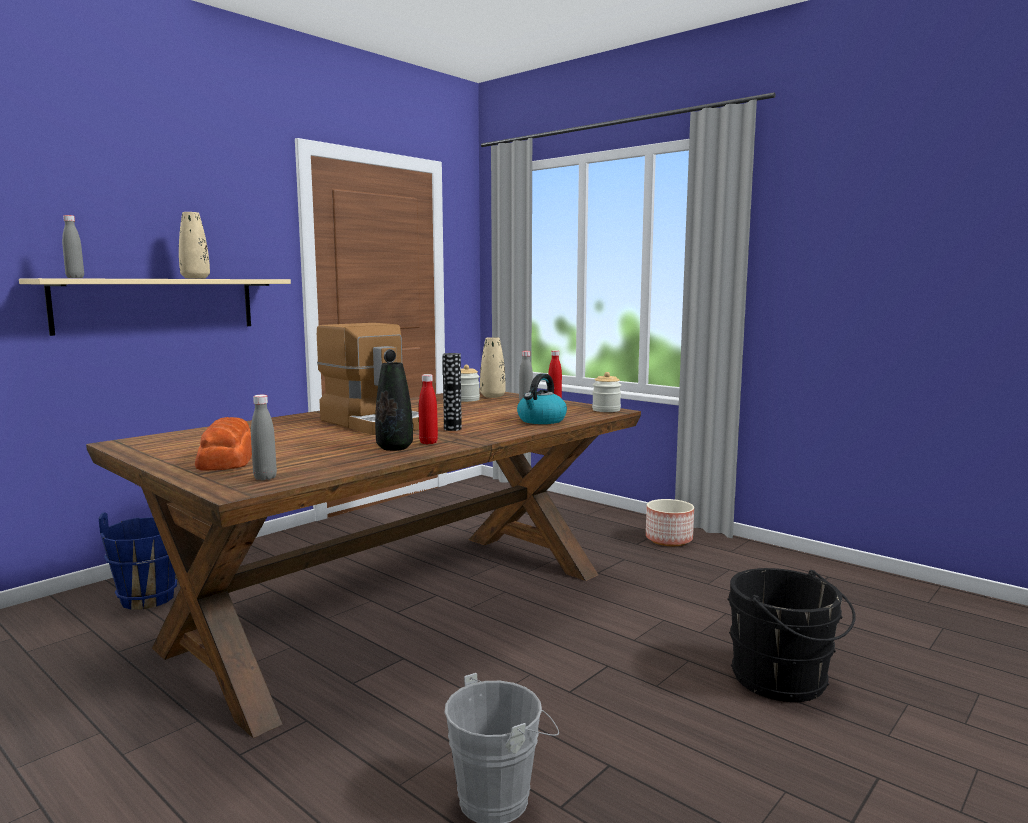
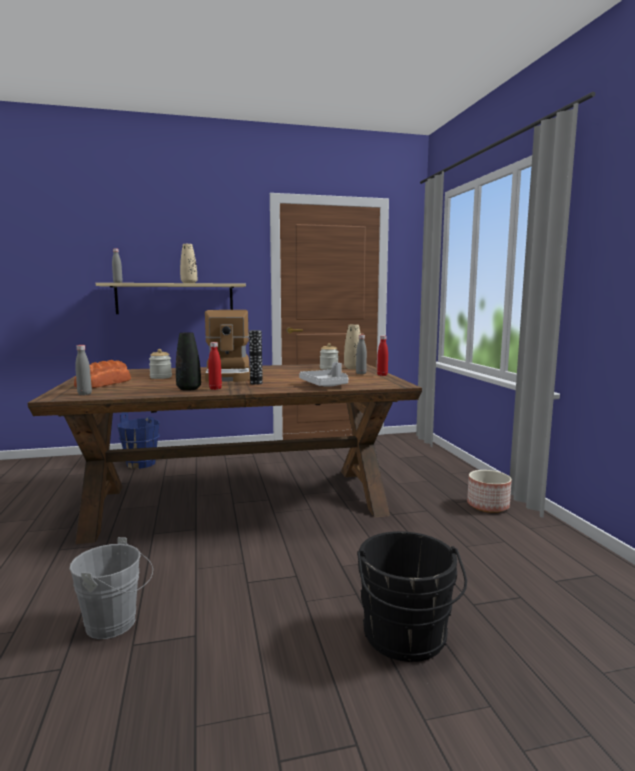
camera: 35 degrees right, 0 degrees up
kettle [517,373,567,424] -> grey tray [299,362,348,387]
jar [592,372,621,412] -> jar moved to [149,349,172,379]

